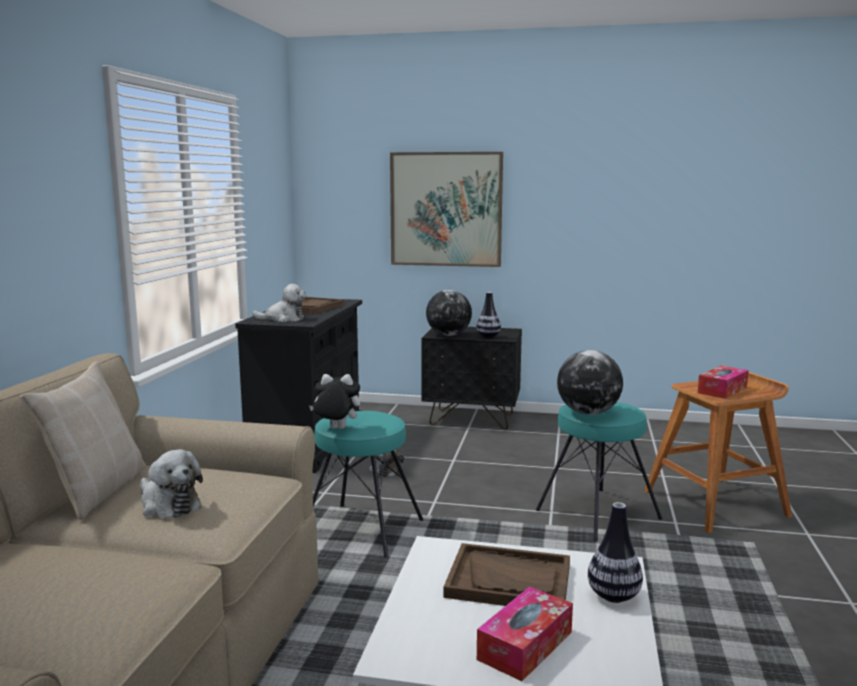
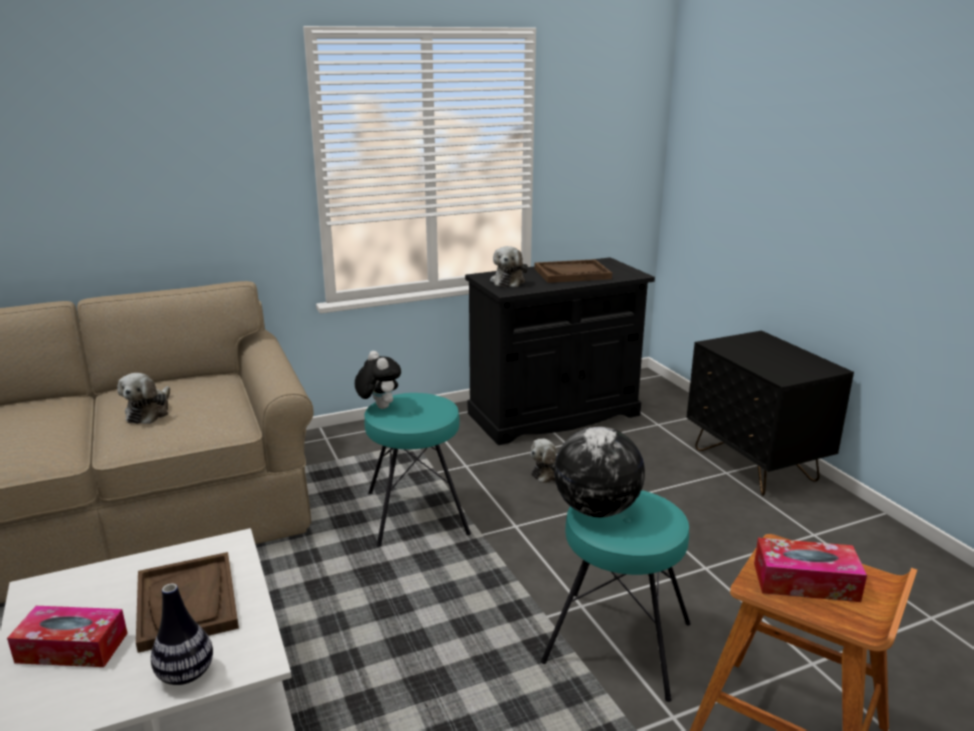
camera: 55 degrees right, 10 degrees up
beige pillow [20,361,146,520] -> none
plush toy [252,284,306,322] -> plush toy turned 45 degrees clockwise [490,246,528,287]
picture [390,152,503,267] -> none
globe [426,290,472,336] -> none
vase [476,292,501,339] -> none

